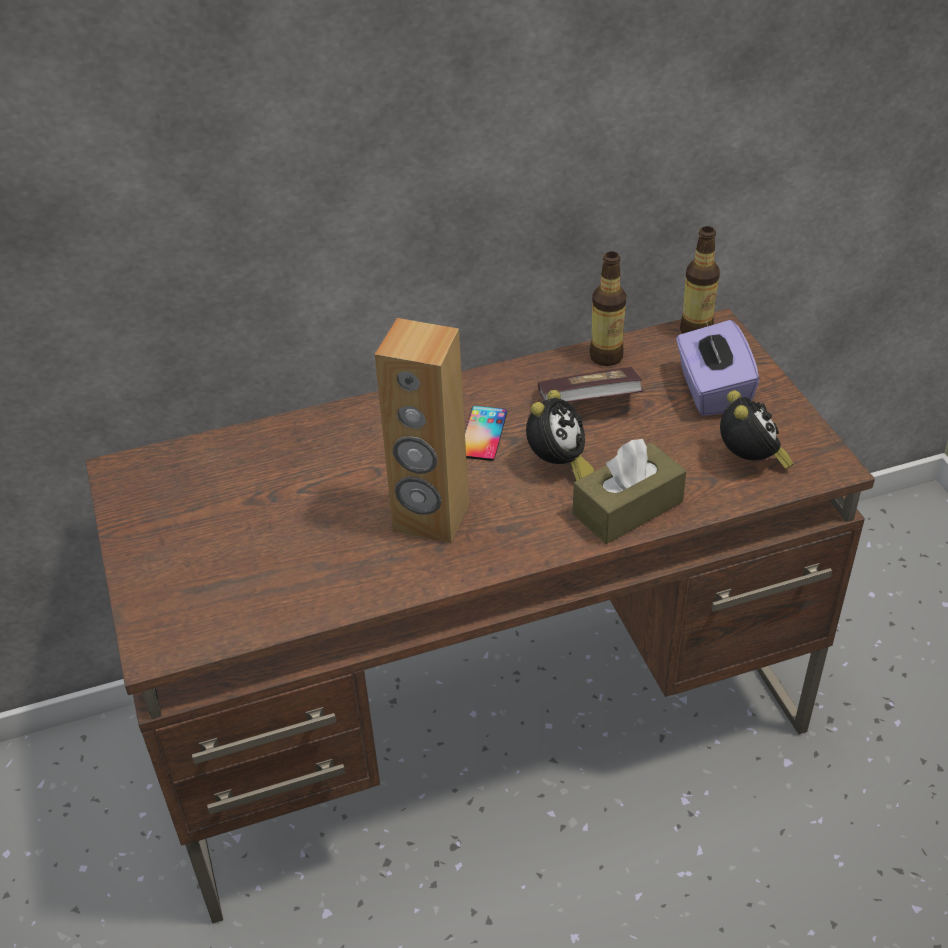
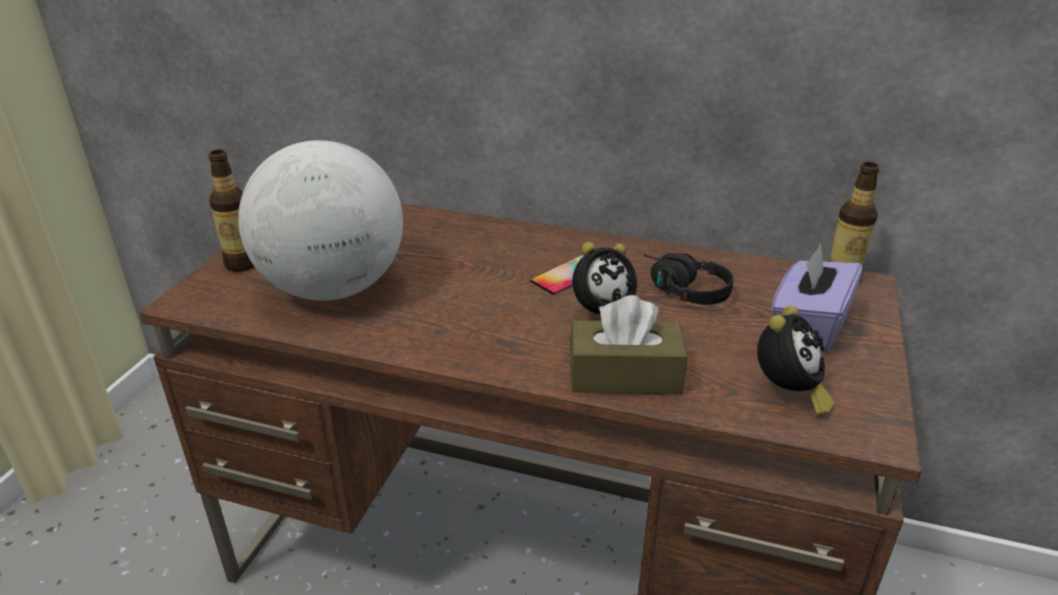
camera: 35 degrees right, 10 degrees down
brown speaker [375,318,469,544] -> none
book [538,367,644,403] -> black headphones [644,253,733,305]
bottle [590,251,626,366] -> bottle moved to [208,150,255,272]
none -> globe [238,140,403,301]

